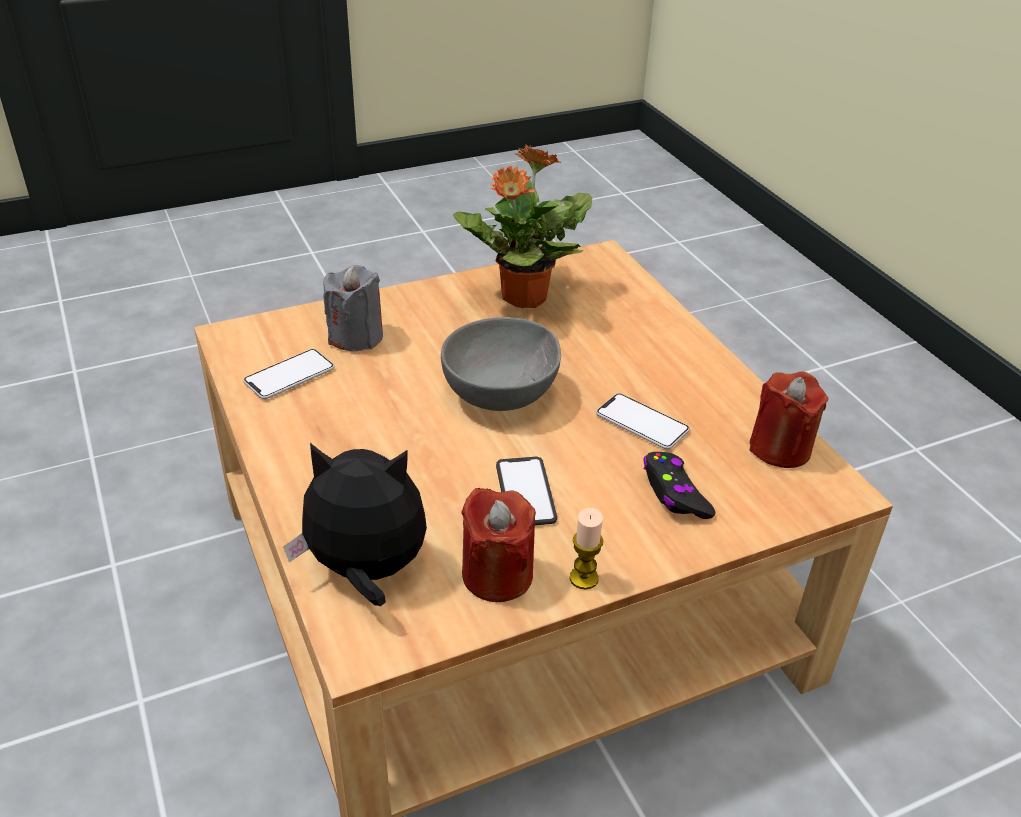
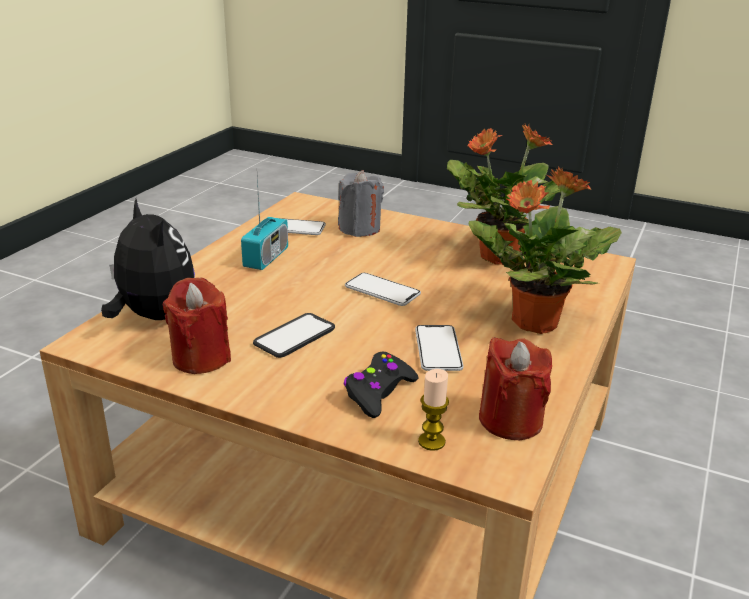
camera: 50 degrees right, 10 degrees down
grey bowl [441,317,561,411] -> phone [345,273,421,306]
candle [570,508,603,589] -> candle moved to [418,369,449,451]
none -> radio [241,177,288,270]
none -> potted plant [468,167,622,334]

